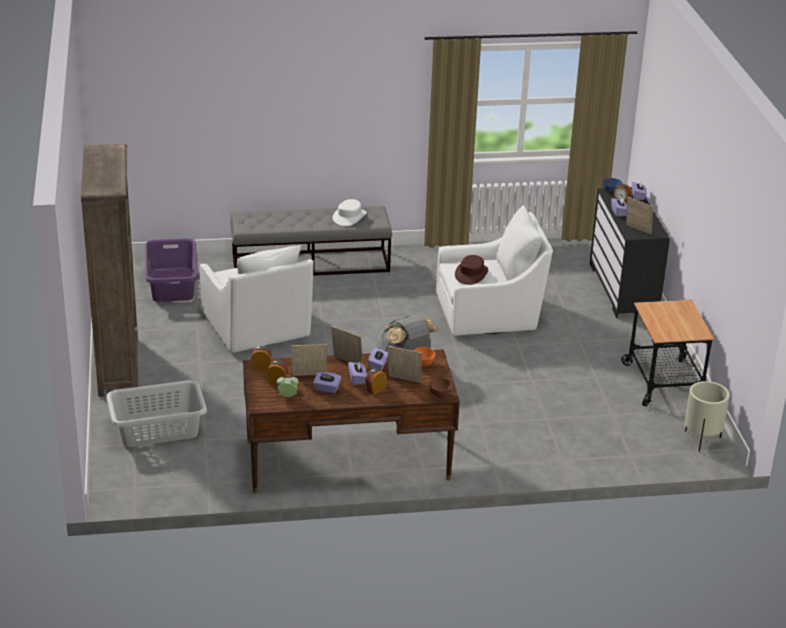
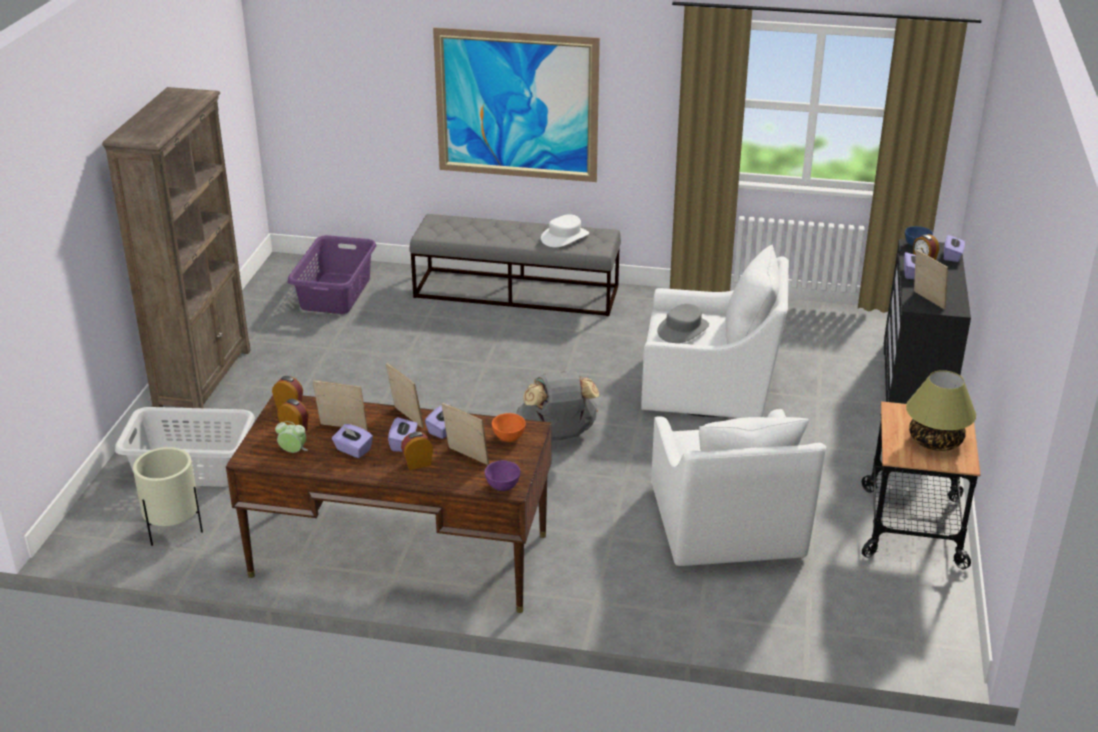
camera: 20 degrees right, 0 degrees up
white armchair [200,246,314,353] -> white armchair moved to [651,409,826,566]
brown bowl [429,377,453,397] -> purple bowl [485,460,520,491]
brown hat [455,255,488,285] -> grey hat [657,304,709,343]
beige planter [685,381,730,452] -> beige planter moved to [133,447,203,546]
none -> picture [433,27,600,182]
none -> table lamp [906,370,976,451]

